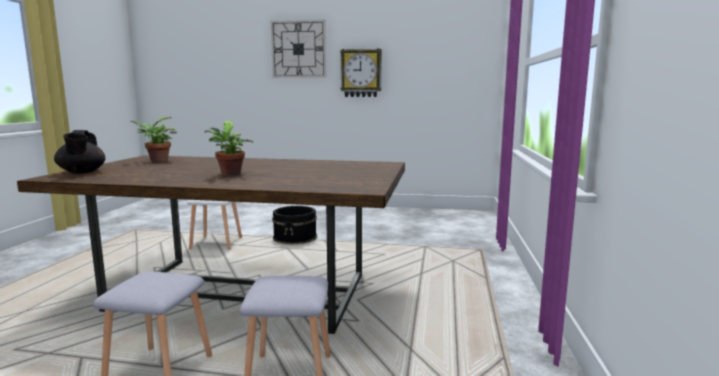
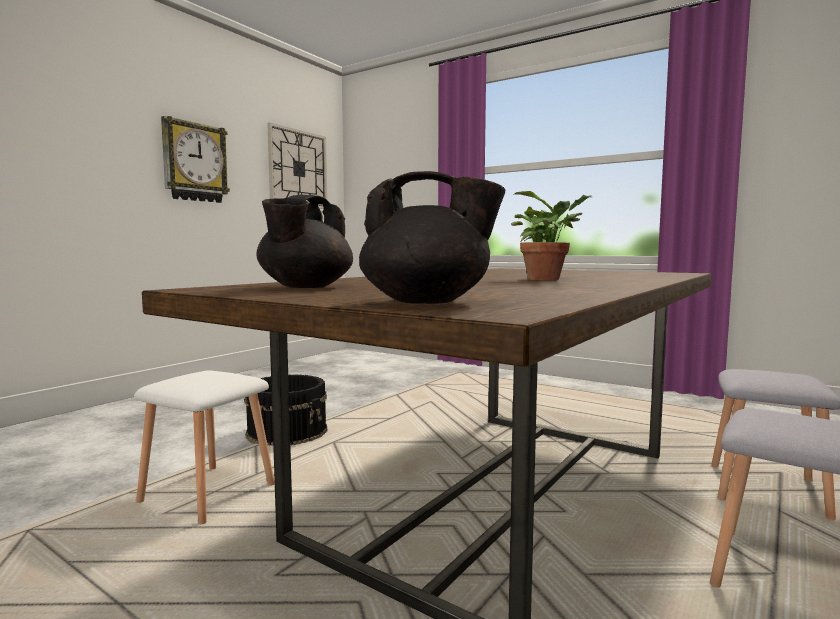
camera: 65 degrees left, 5 degrees down
potted plant [131,117,177,162] -> black teapot [257,195,353,288]
wall clock [271,19,326,78] -> wall clock moved to [267,123,327,209]

